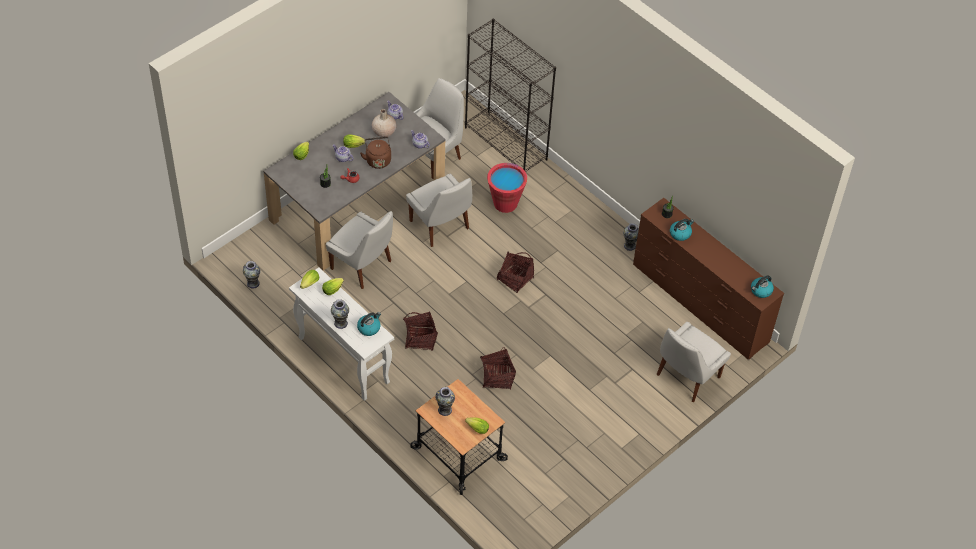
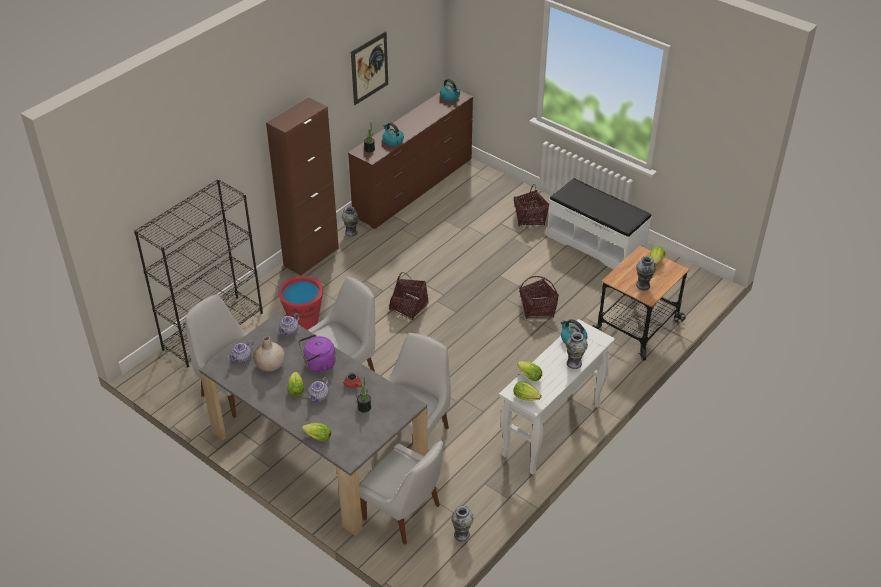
camera: 95 degrees left, 10 degrees down
brown kettle [360,136,391,169] -> purple kettle [299,334,336,373]
basket [403,312,438,350] -> basket moved to [514,184,549,226]
white chair [657,322,731,402] -> white chair moved to [359,440,444,545]
none -> brown cabinet [266,97,339,276]
none -> picture [351,31,388,105]
none -> white bench [547,178,651,269]

